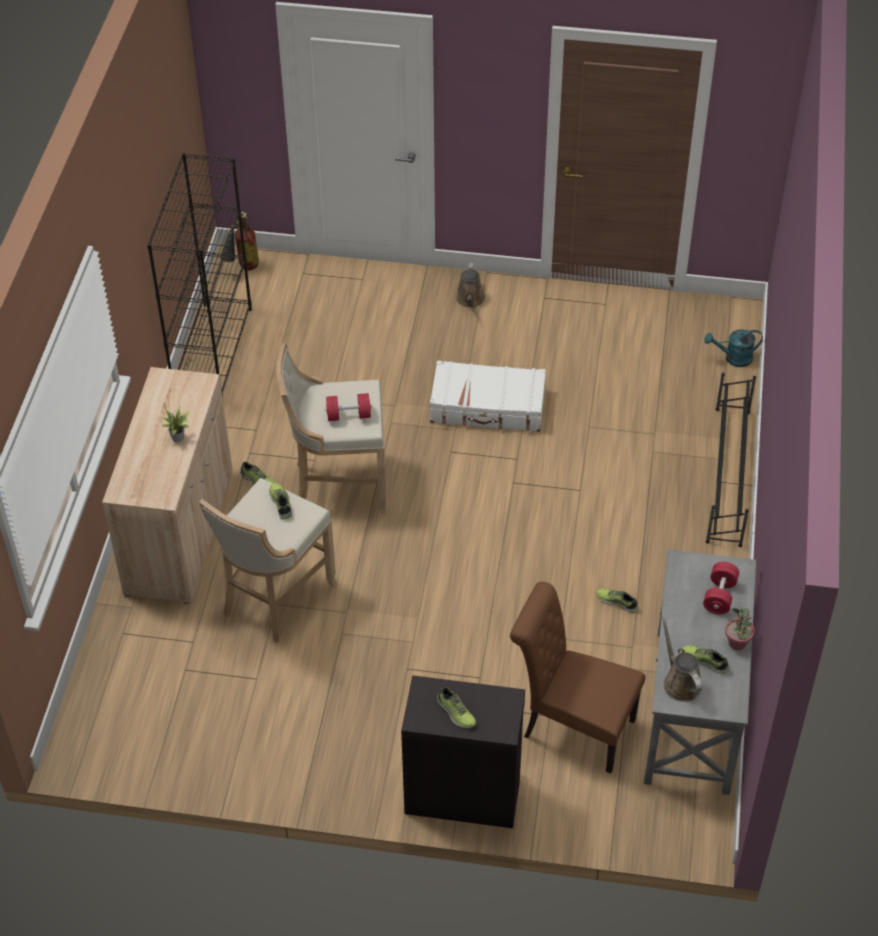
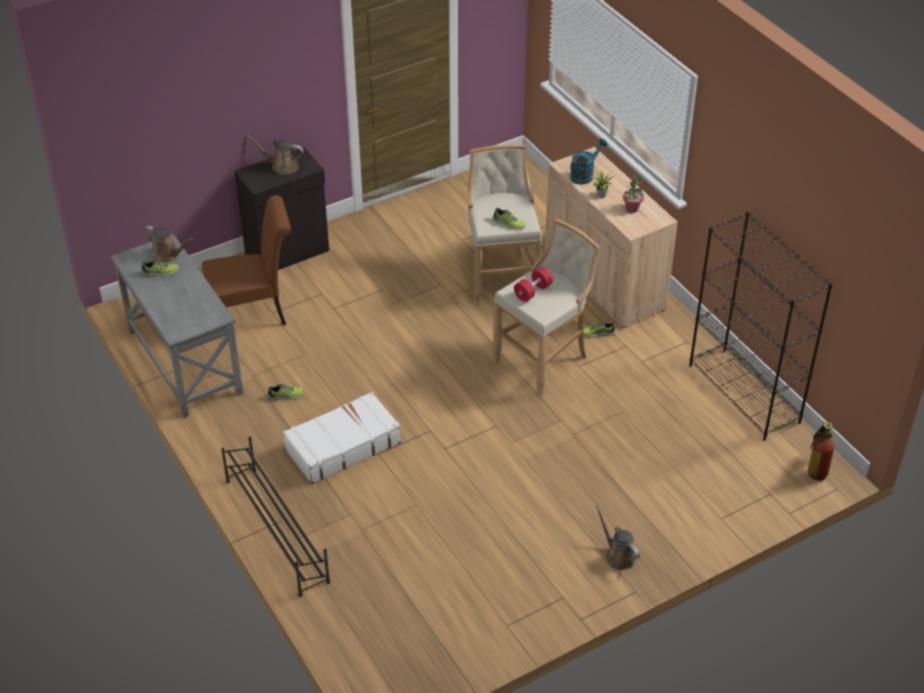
camera: 140 degrees right, 5 degrees down
white suitcase [430,360,546,432] -> white suitcase moved to [283,392,401,484]
shoe [437,687,476,728] -> brown watering can [246,135,303,175]
red dumbbell [703,562,739,614] -> none
turquoise watering can [704,329,763,367] -> turquoise watering can moved to [570,138,608,184]
potted plant [725,608,755,650] -> potted plant moved to [623,175,644,213]

